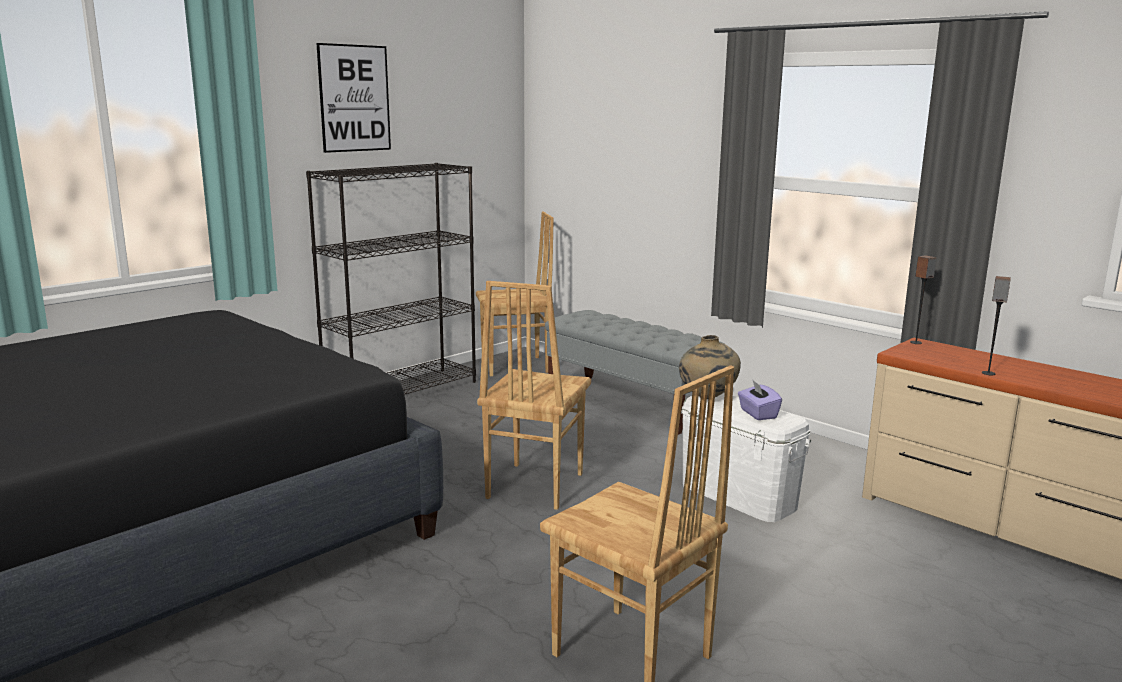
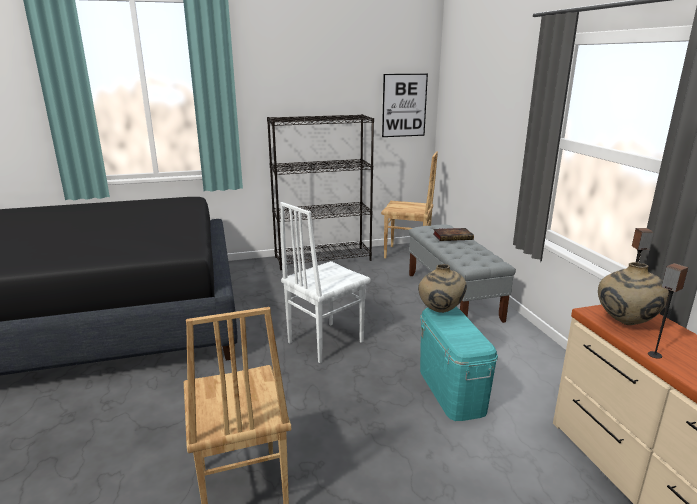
camera: 30 degrees right, 5 degrees up
picture [316,43,391,153] -> picture moved to [382,74,428,137]
brown chair [477,281,591,510] -> white chair [280,202,370,363]
white storage box [681,393,811,522] -> turquoise storage box [420,307,498,421]
purple tissue box [738,381,782,420] -> none
none -> book [433,228,474,241]
none -> beige vase [598,262,669,325]

